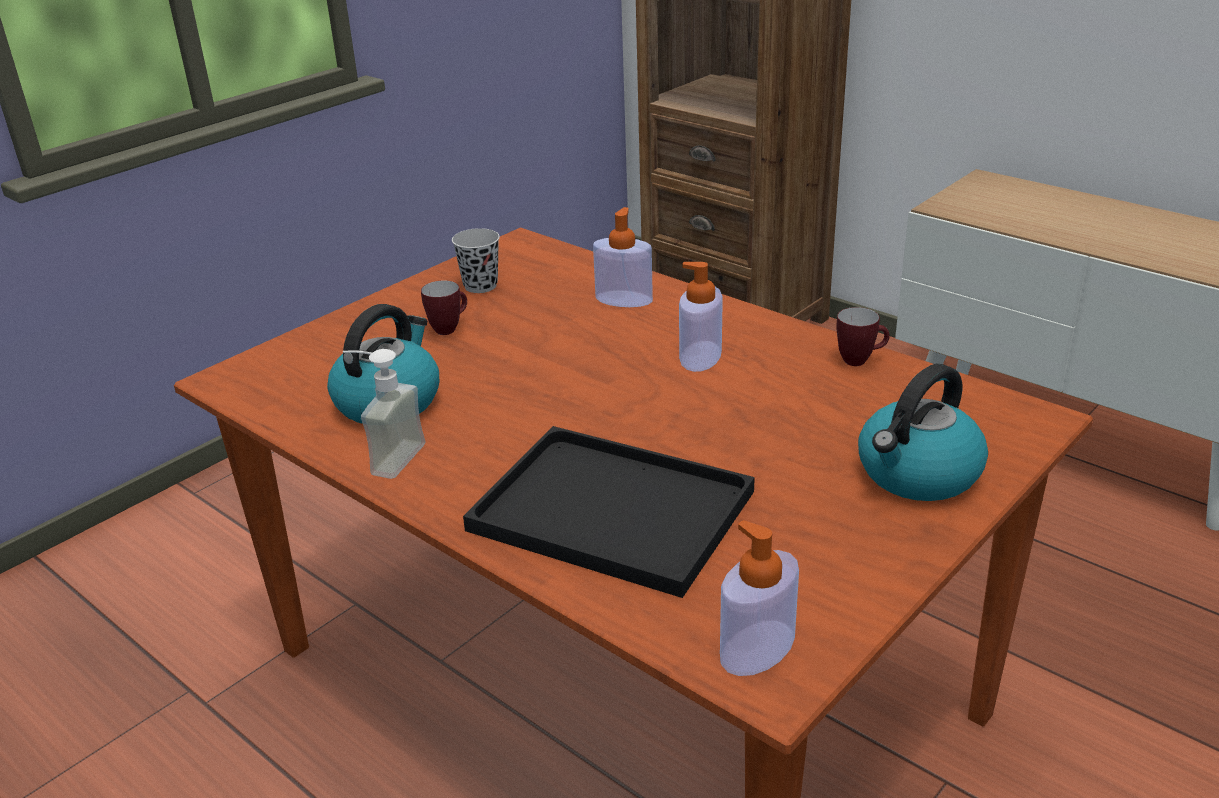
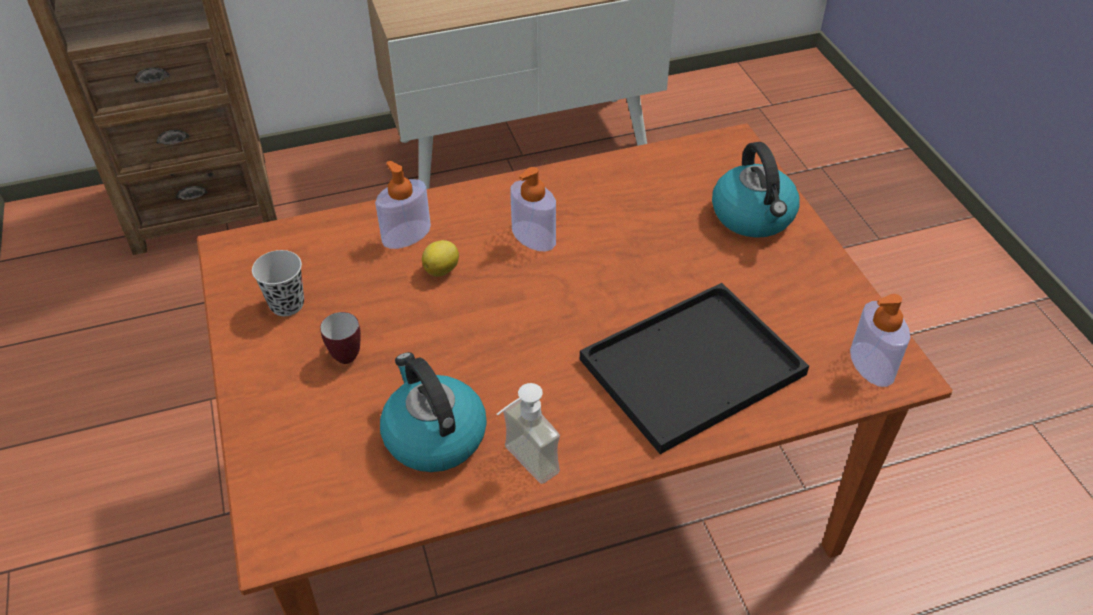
camera: 60 degrees left, 15 degrees up
mug [836,307,890,366] -> none
none -> lemon [422,240,459,277]

